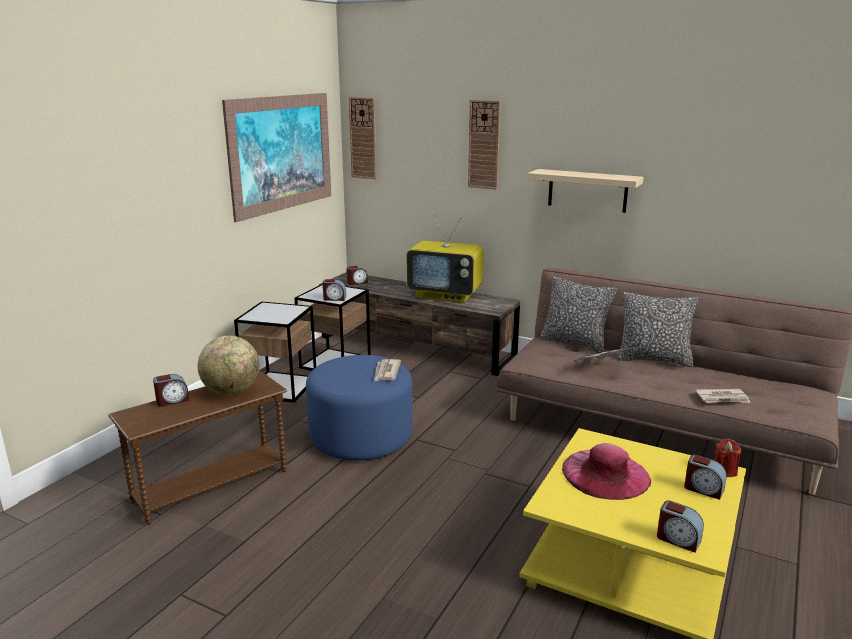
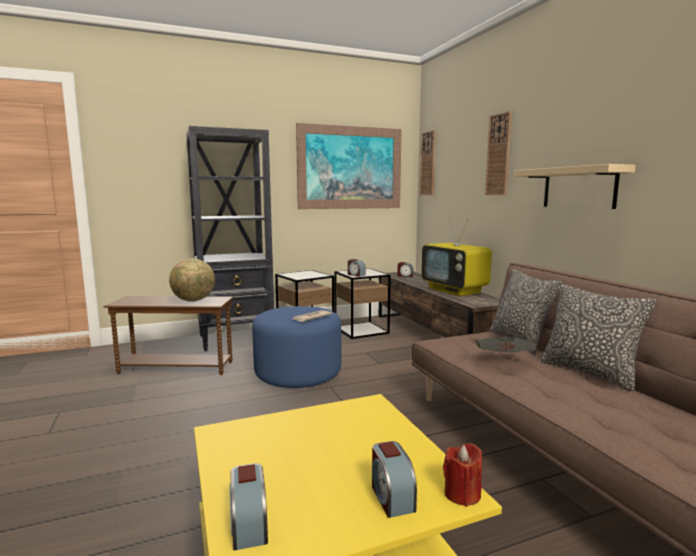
camera: 40 degrees right, 10 degrees down
alarm clock [153,374,189,407] -> none
pink hat [562,443,651,500] -> none
newspaper [695,389,750,403] -> none
none -> black bookcase [186,126,274,351]

